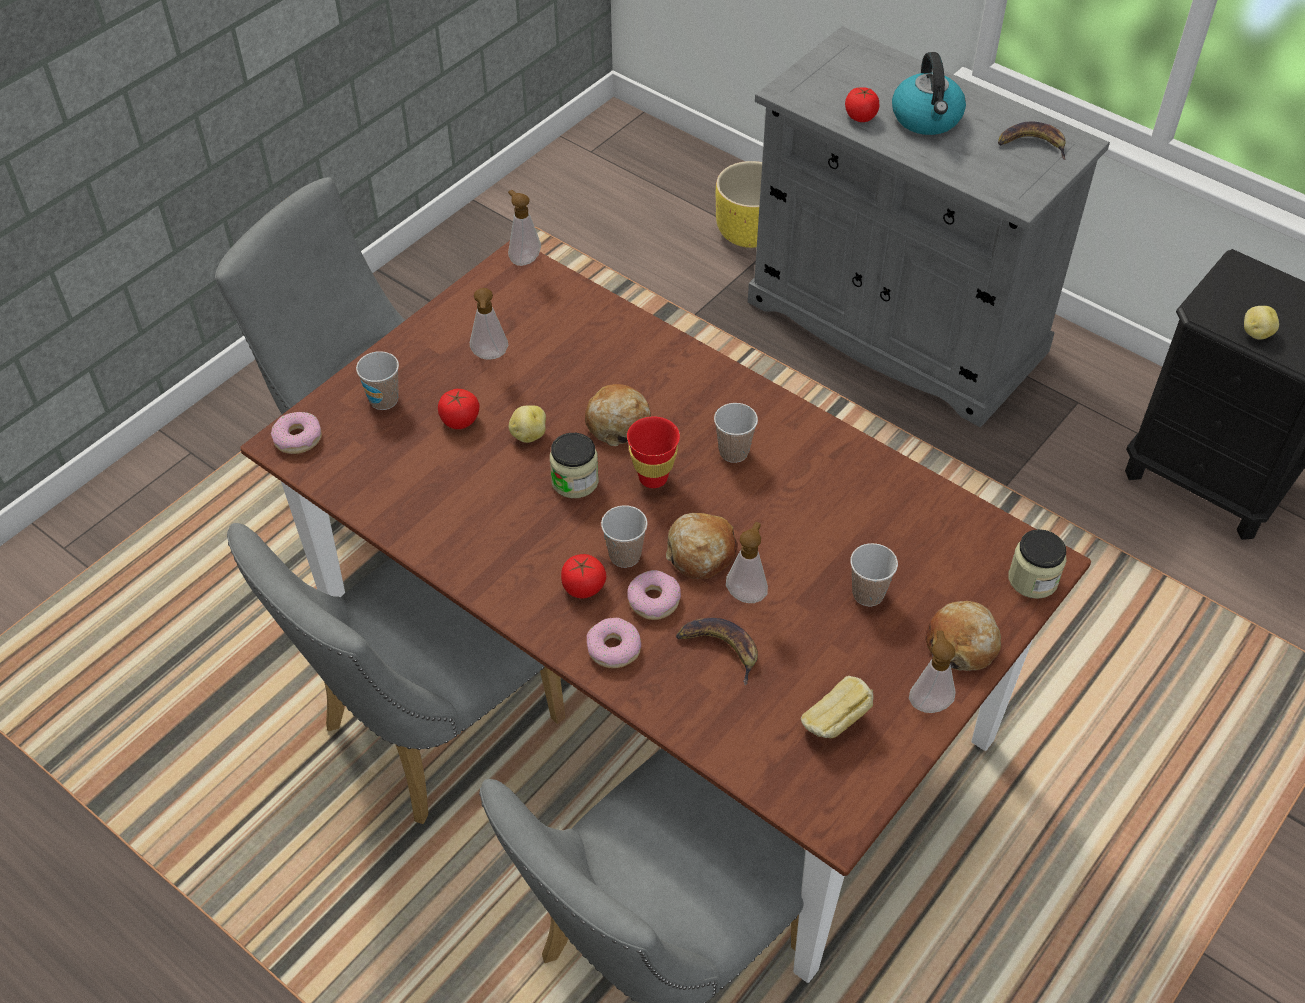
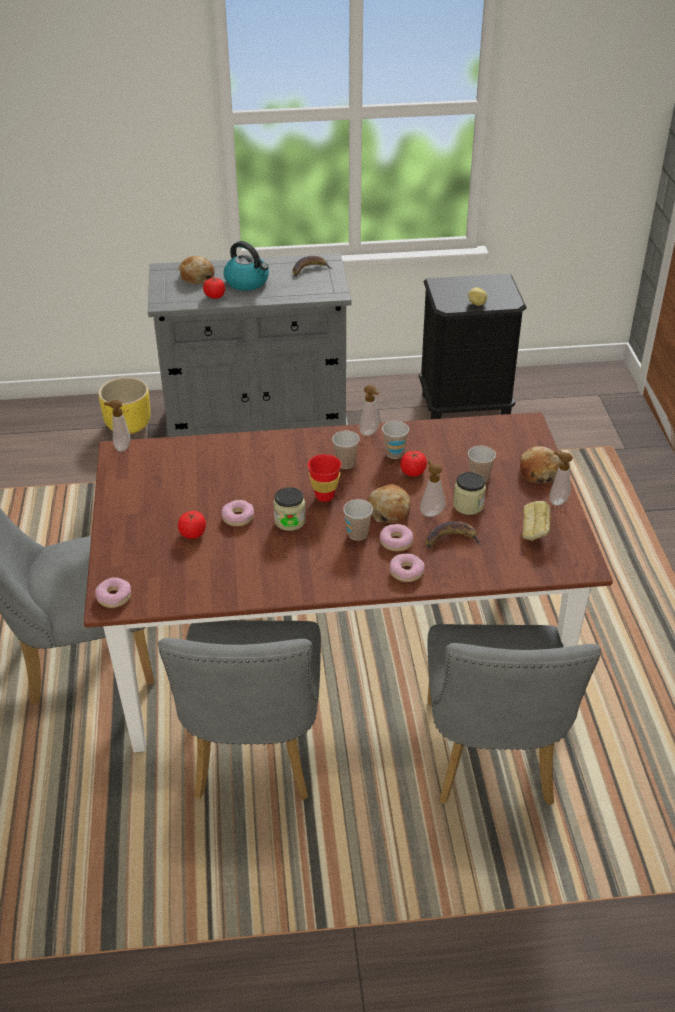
camera: 45 degrees left, 10 degrees down
cup [356,351,399,410] -> cup moved to [382,421,409,459]
soap dispenser [470,288,508,360] -> soap dispenser moved to [359,385,380,436]
potato [509,405,546,443] -> donut [222,500,254,526]
tomato [561,554,606,598] -> tomato moved to [400,451,427,477]
bread [585,384,651,446] -> bread moved to [178,256,214,284]
jar [1008,529,1066,599] -> jar moved to [453,472,486,515]

